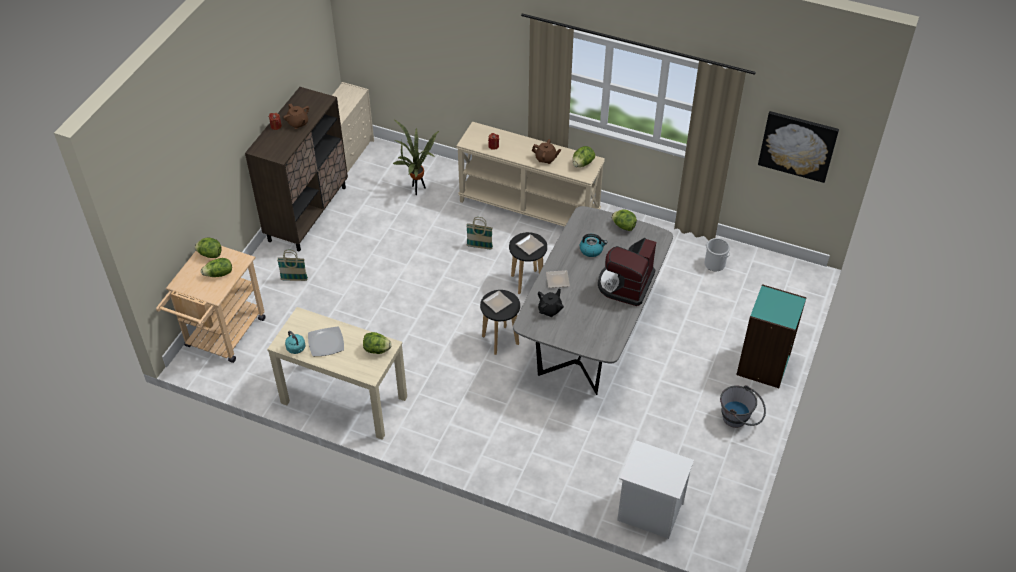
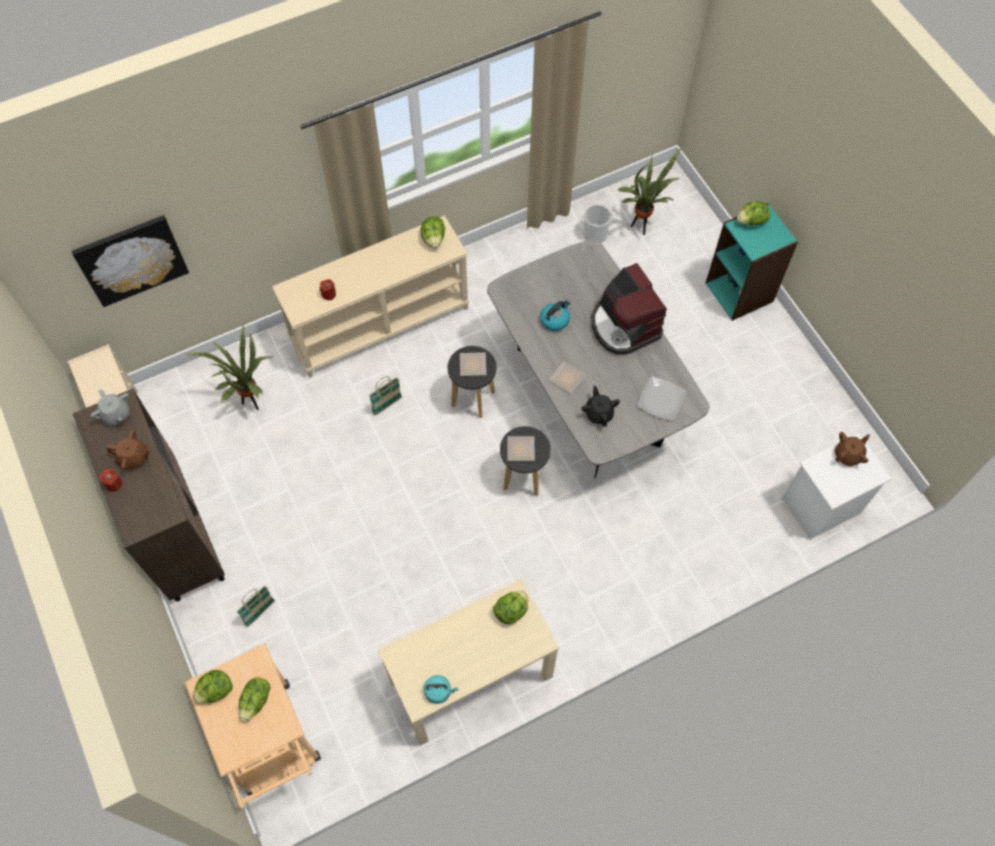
camera: 50 degrees left, 15 degrees up
plate [308,326,344,356] -> plate moved to [637,376,687,421]
brown teapot [532,139,561,164] -> brown teapot moved to [835,432,870,466]
lettuce [611,209,637,231] -> lettuce moved to [737,201,770,226]
grey bucket [720,385,766,428] -> none
picture [758,111,839,183] -> picture moved to [71,215,189,307]
none -> grey teapot [90,389,130,426]
none -> potted plant [618,148,681,235]

